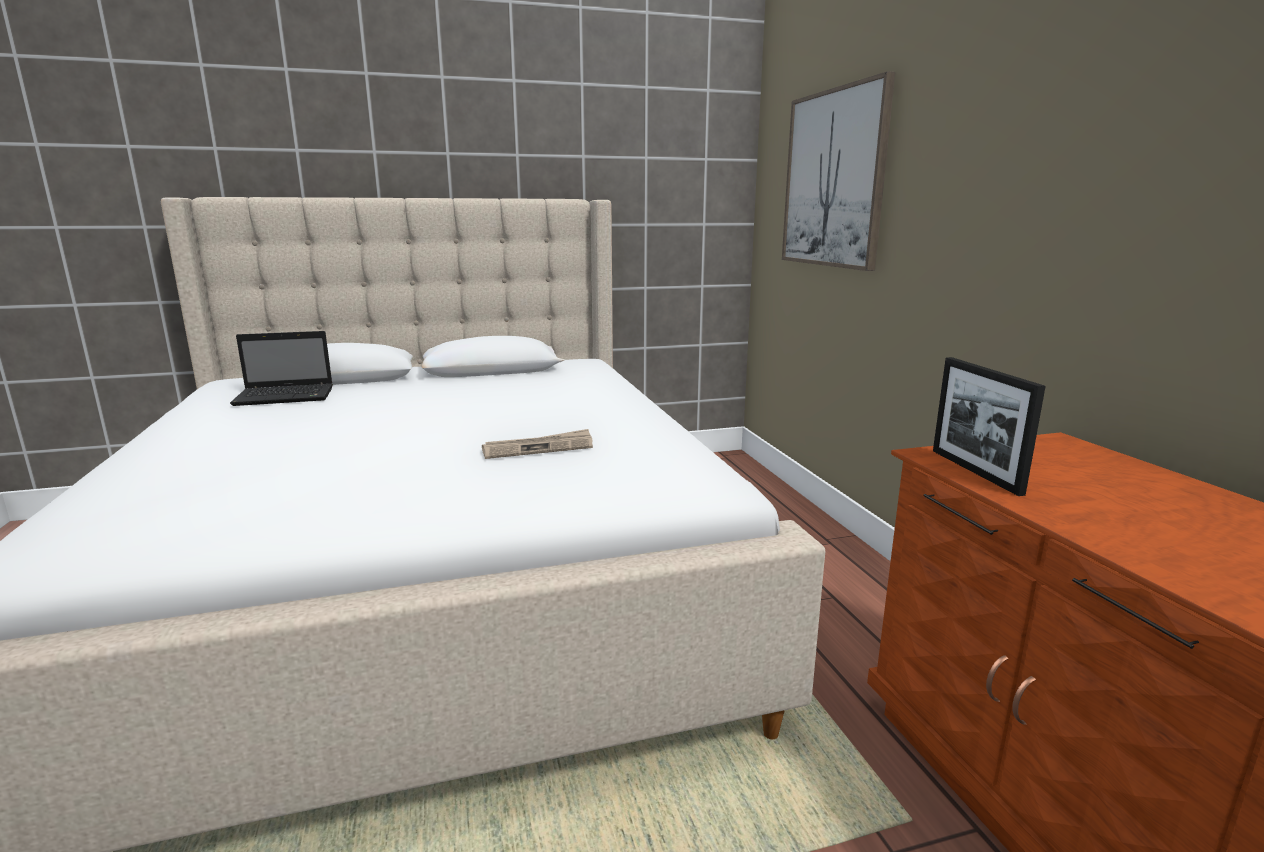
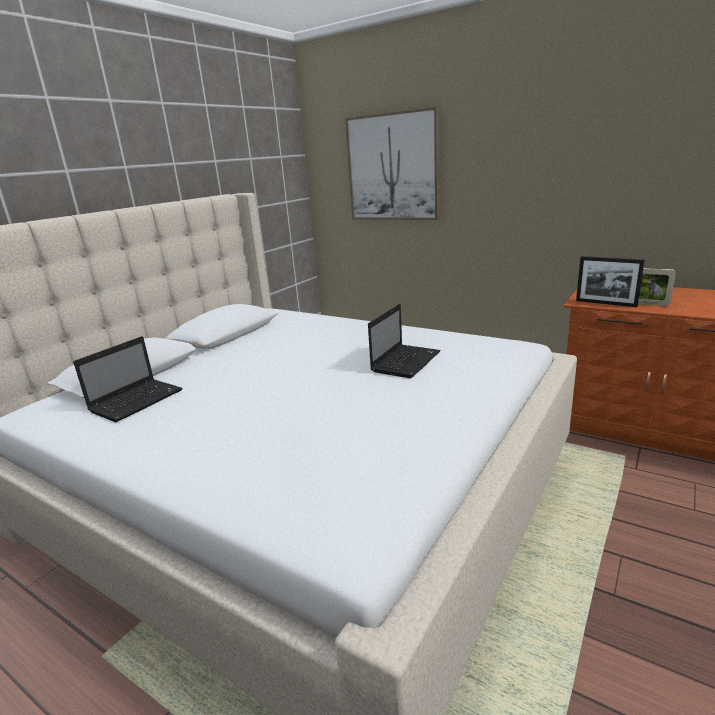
camera: 40 degrees left, 5 degrees up
newspaper [482,429,593,459] -> laptop [368,304,441,378]
none -> picture frame [638,268,676,306]

